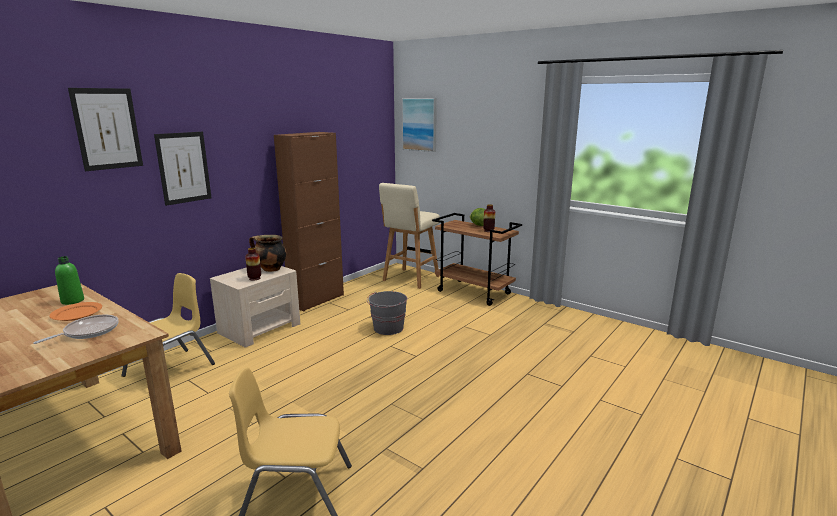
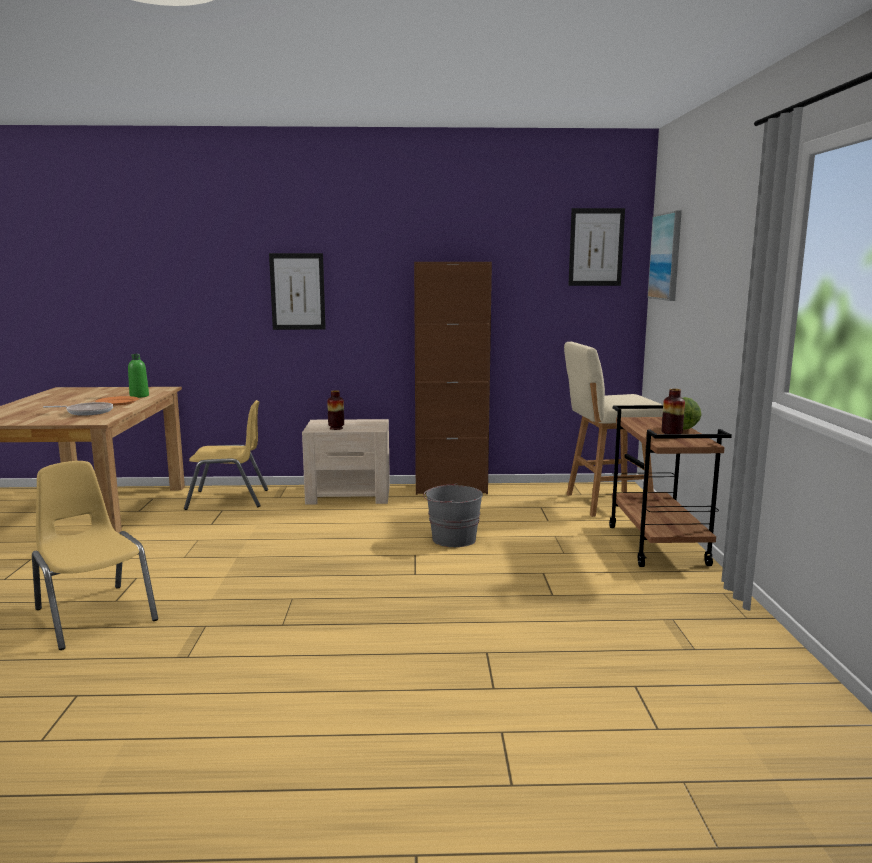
camera: 50 degrees right, 5 degrees down
picture [68,88,143,171] -> picture moved to [568,208,625,286]
cooking pot [249,235,286,272] -> none

